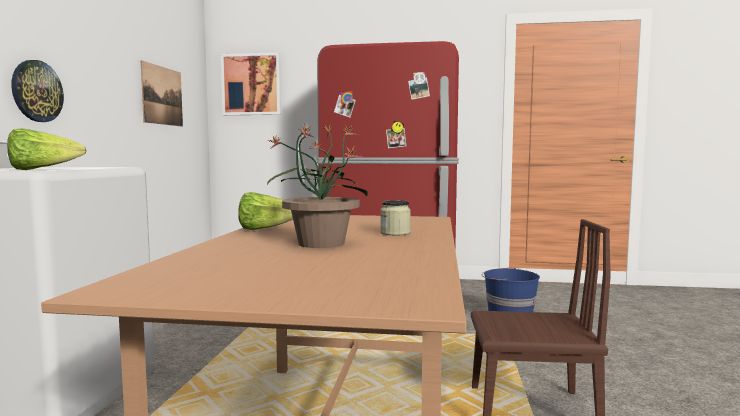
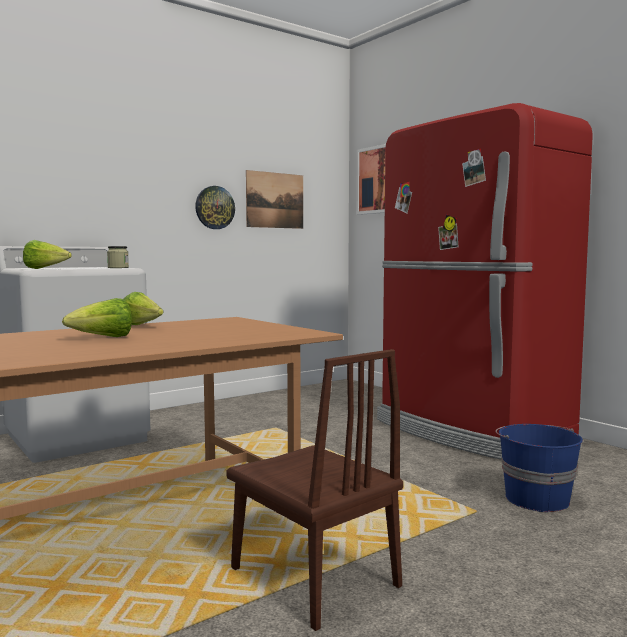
camera: 45 degrees right, 0 degrees up
wall clock [11,60,64,122] -> wall clock moved to [195,186,235,229]
potted plant [267,124,368,248] -> lettuce [62,298,132,337]
jar [380,200,411,235] -> jar moved to [107,246,129,268]

